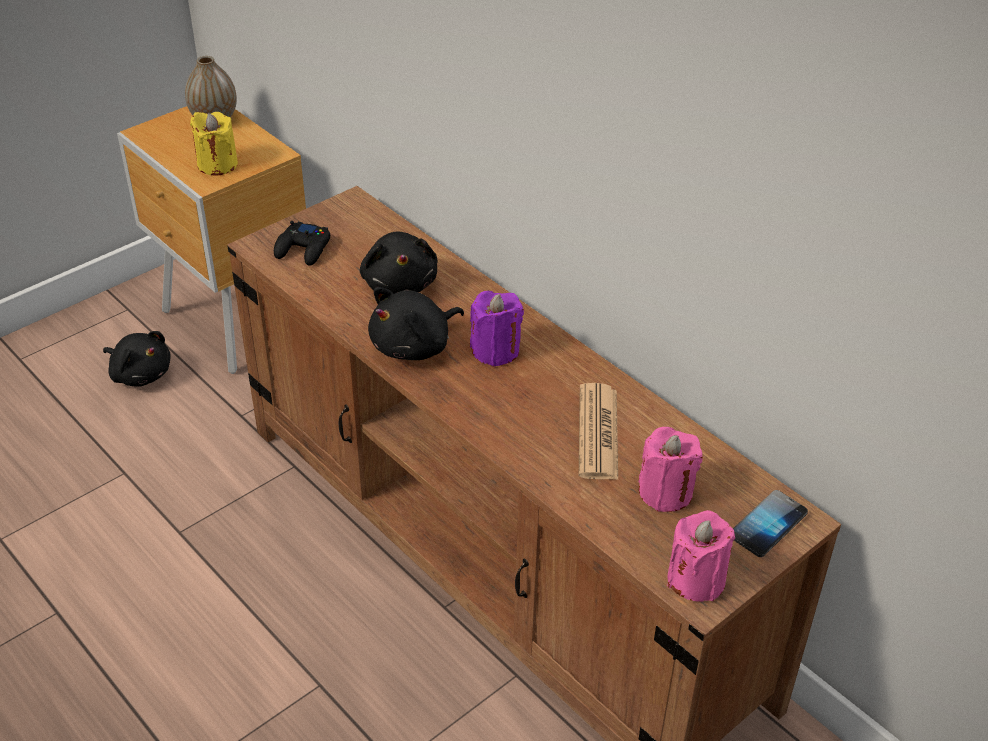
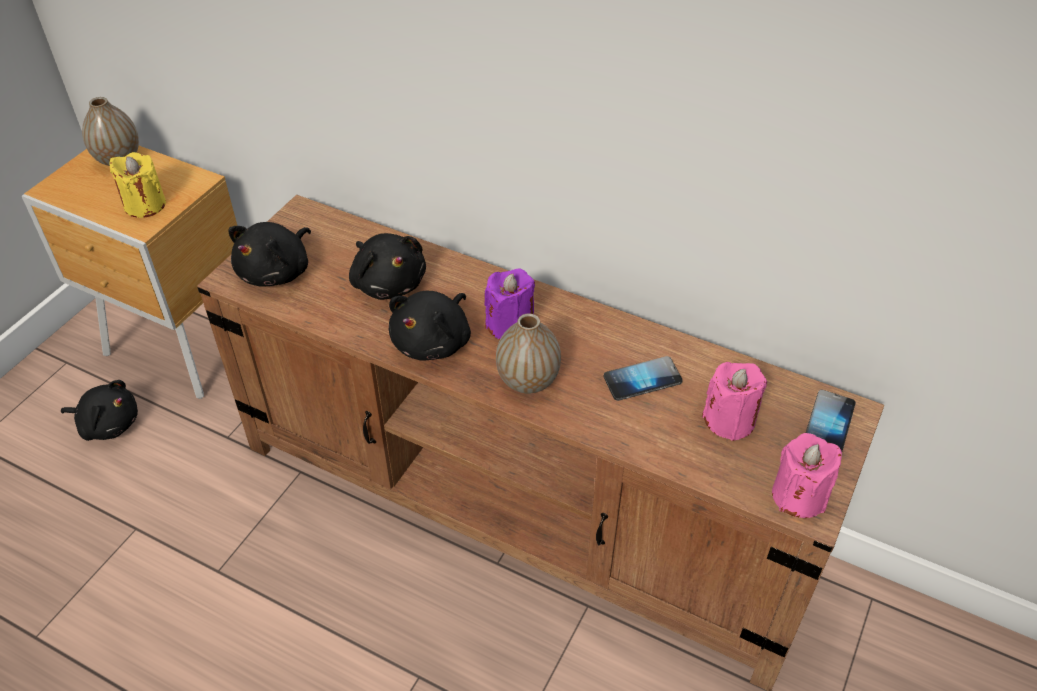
camera: 20 degrees left, 5 degrees up
black game controller [274,221,330,266] -> black plush toy [228,222,311,287]
newspaper [579,383,618,480] -> phone [604,356,682,401]
none -> vase [496,314,561,394]

